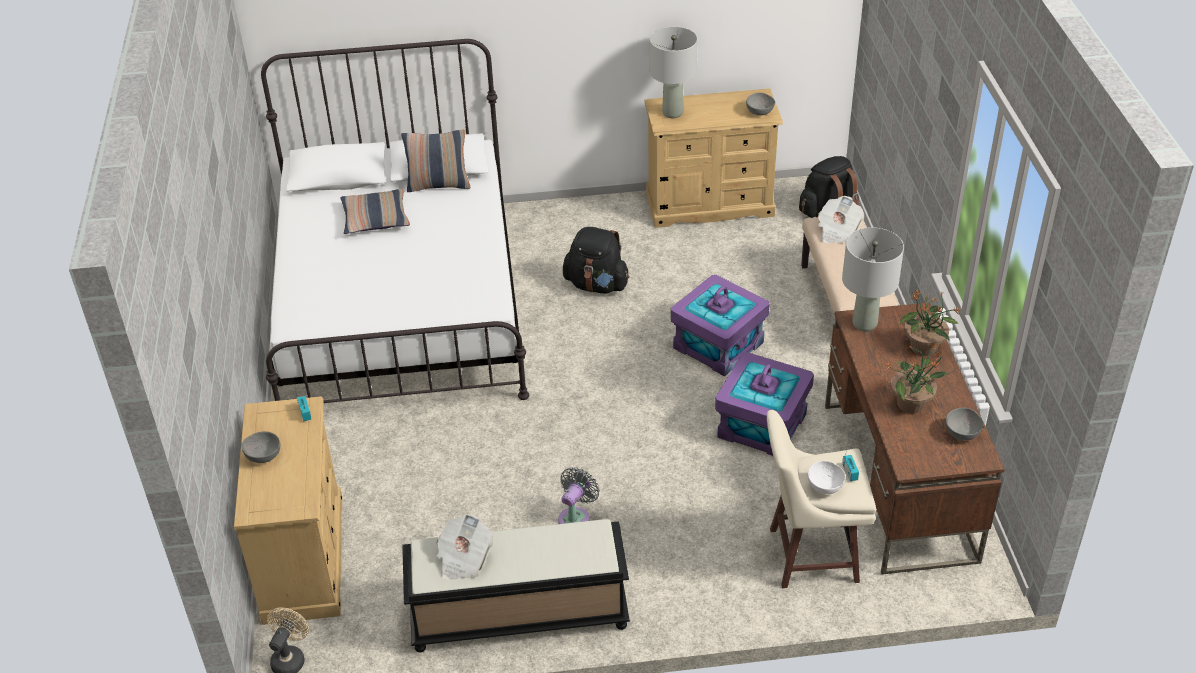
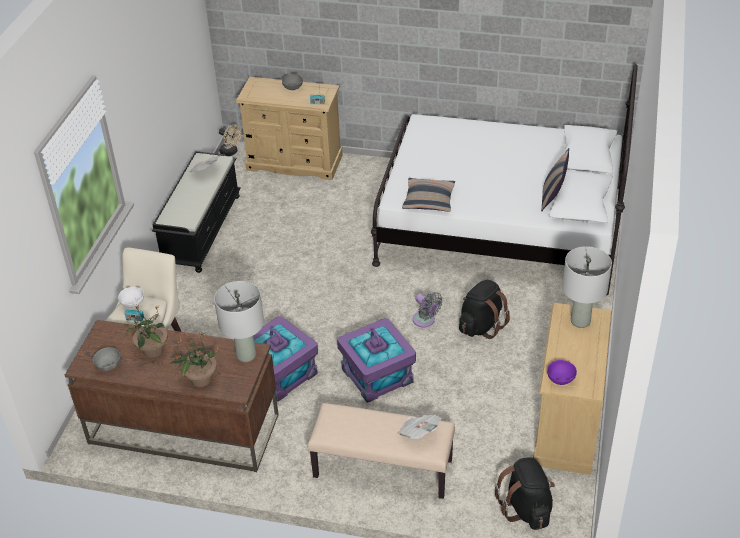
camera: 110 degrees right, 0 degrees up
pillow [341,188,410,234] -> pillow moved to [402,178,455,212]
grey fan [558,467,600,524] -> grey fan moved to [413,292,443,327]
grey bowl [746,93,775,115] -> purple bowl [547,360,577,385]

